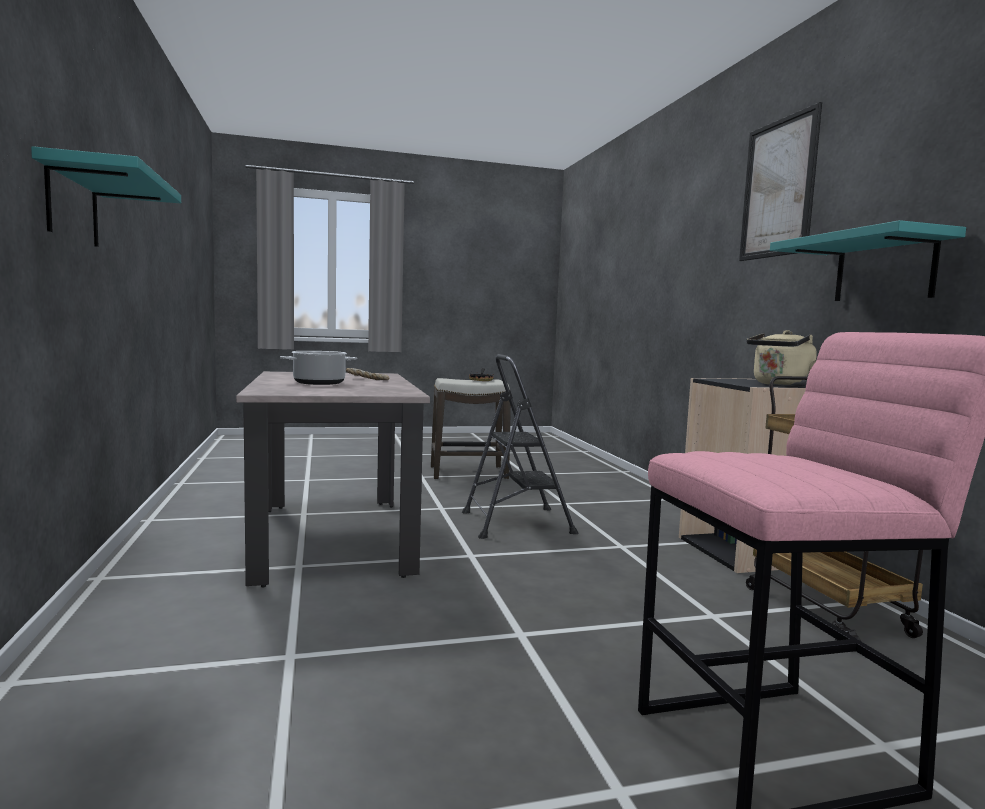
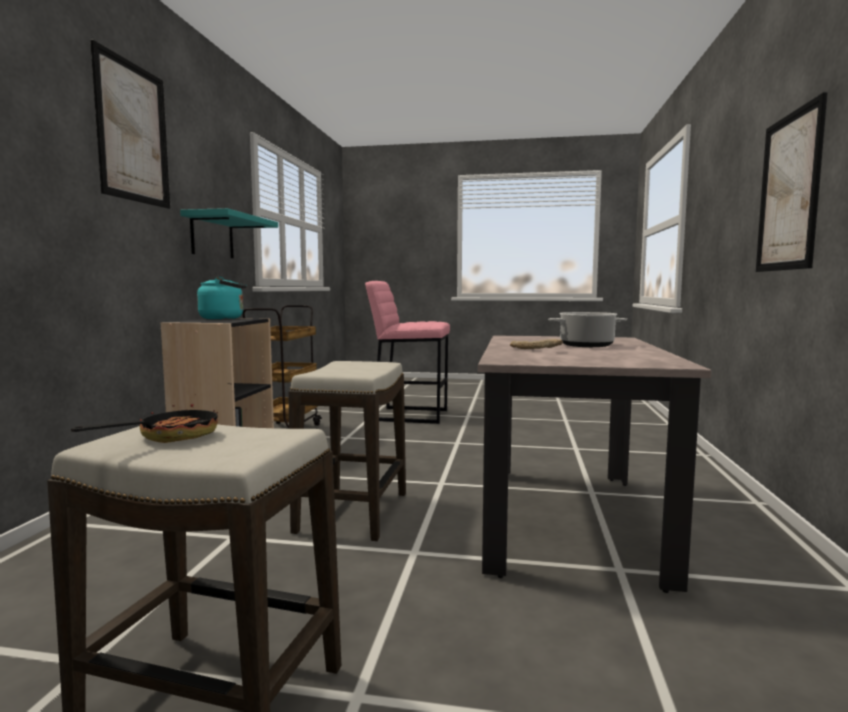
camera: 155 degrees left, 0 degrees up
turquoise shelf [31,146,181,247] -> picture [756,92,828,272]
black step ladder [462,354,578,539] -> stool [288,361,406,541]
beige kettle [746,330,817,386] -> turquoise kettle [197,277,247,319]

